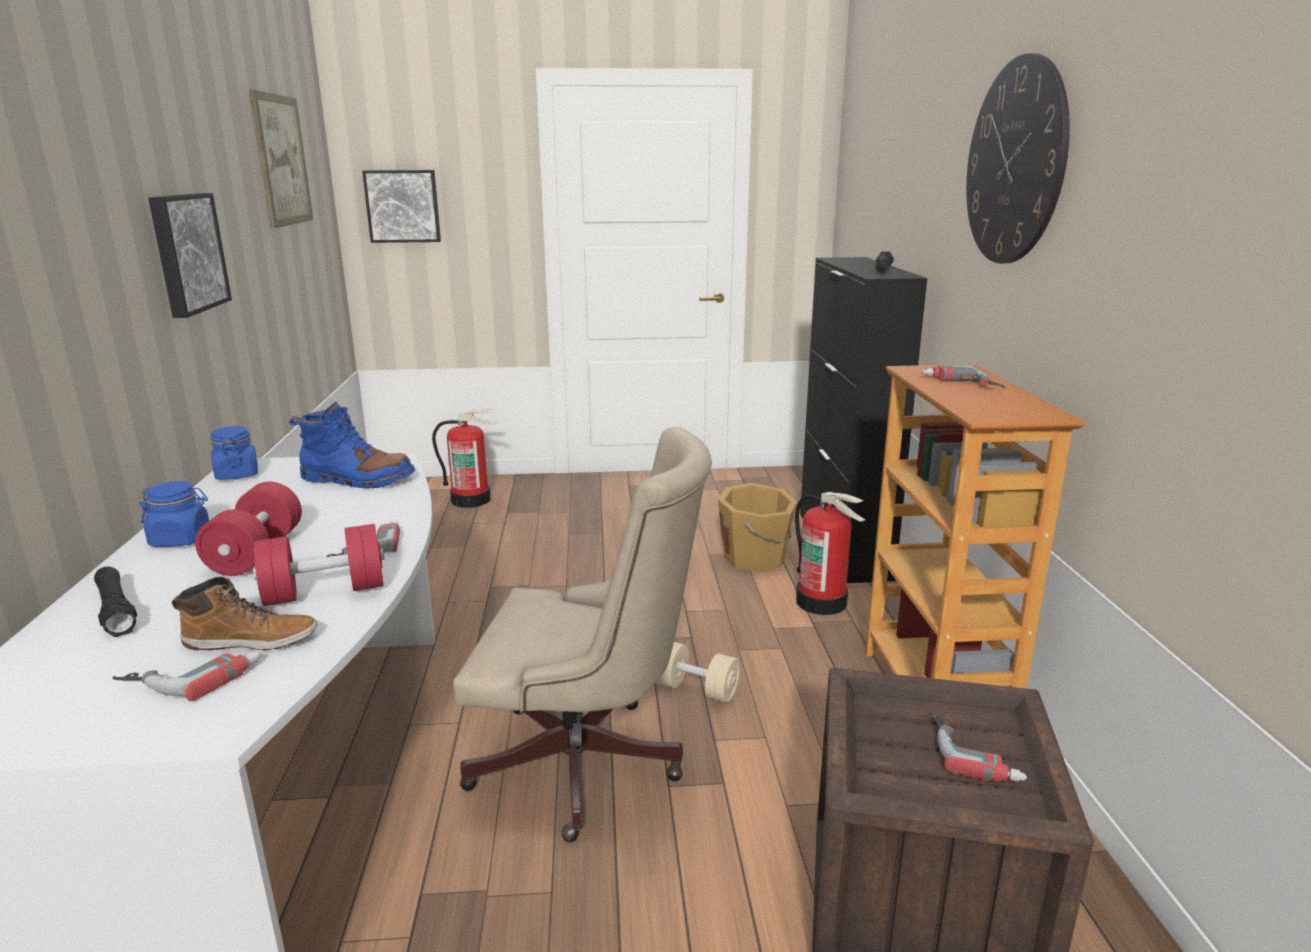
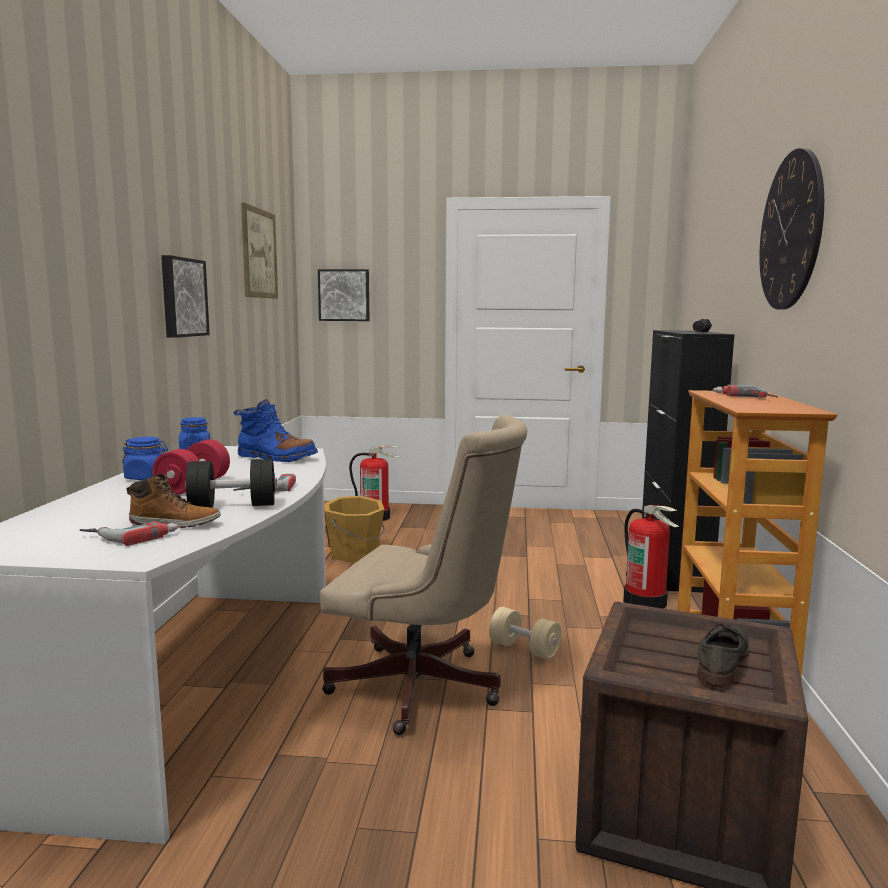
camera: 10 degrees right, 10 degrees down
black flashlight [94,566,137,637] -> none
red dumbbell [253,524,384,606] -> black dumbbell [185,459,277,508]
orange bucket [718,483,797,572] -> orange bucket moved to [324,496,384,562]
power drill [929,711,1027,782] -> grey shoe [697,622,749,688]

